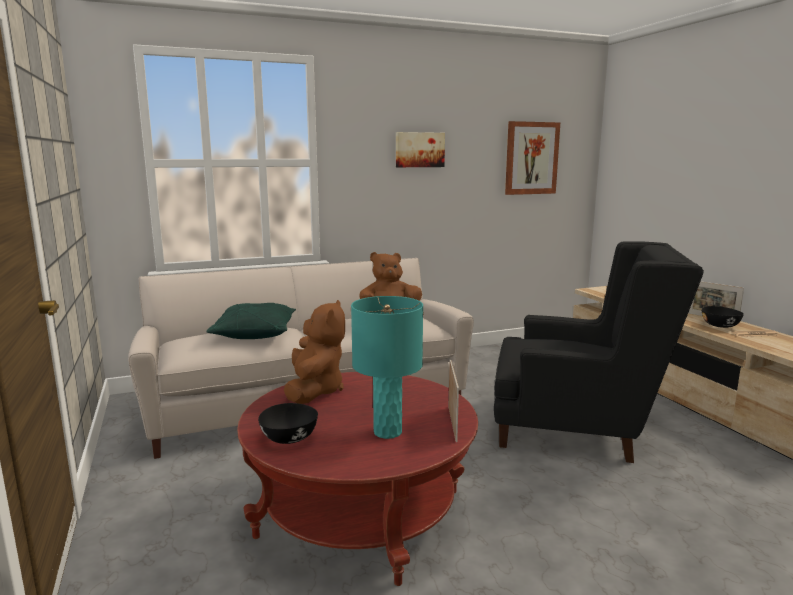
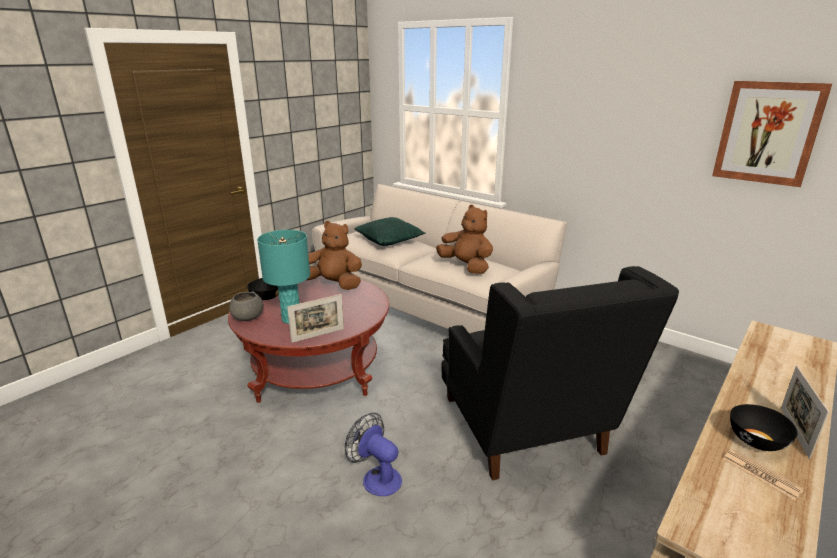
camera: 60 degrees right, 10 degrees up
brown plush toy [284,300,345,404] -> brown plush toy turned 135 degrees counterclockwise [307,221,362,290]
picture [396,132,445,167] -> none
none -> grey bowl [229,292,264,321]
none -> fan [345,413,402,496]

